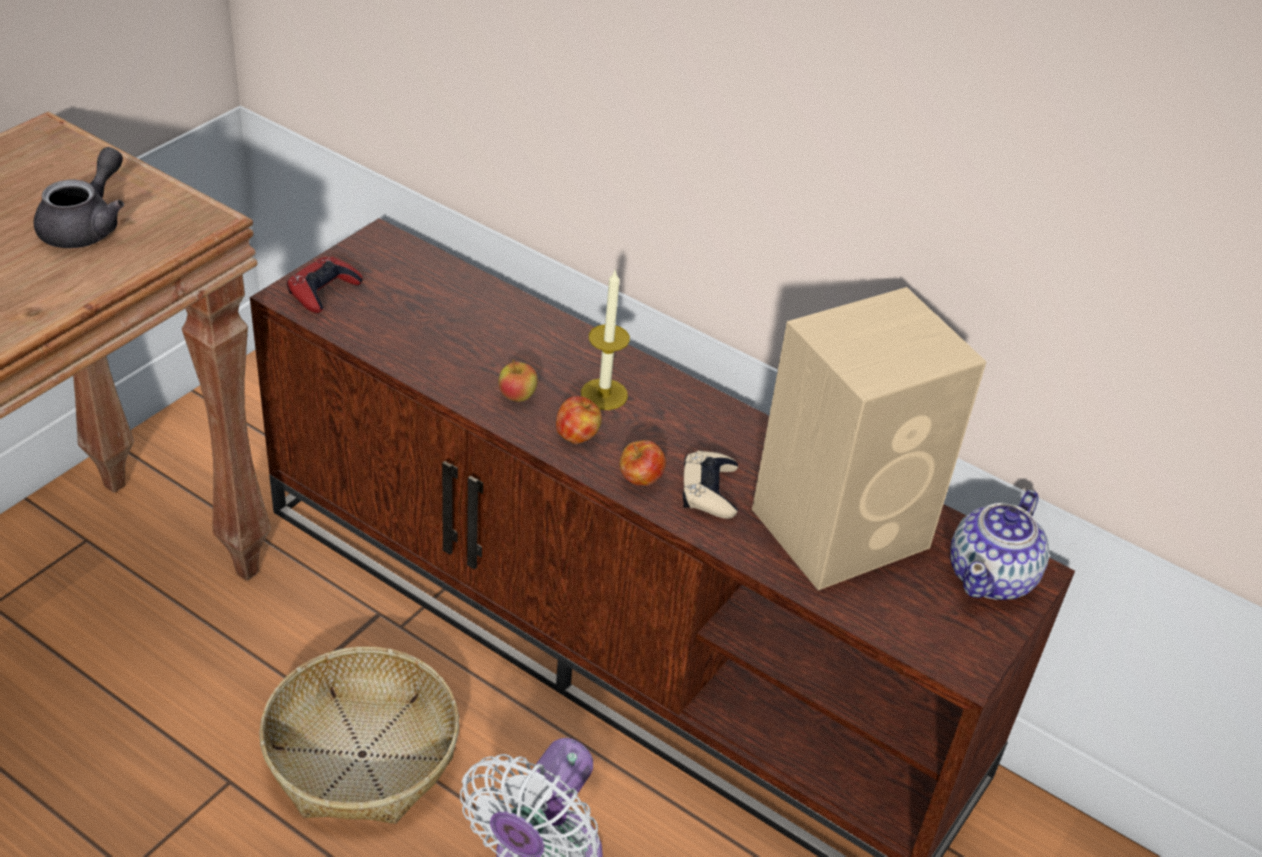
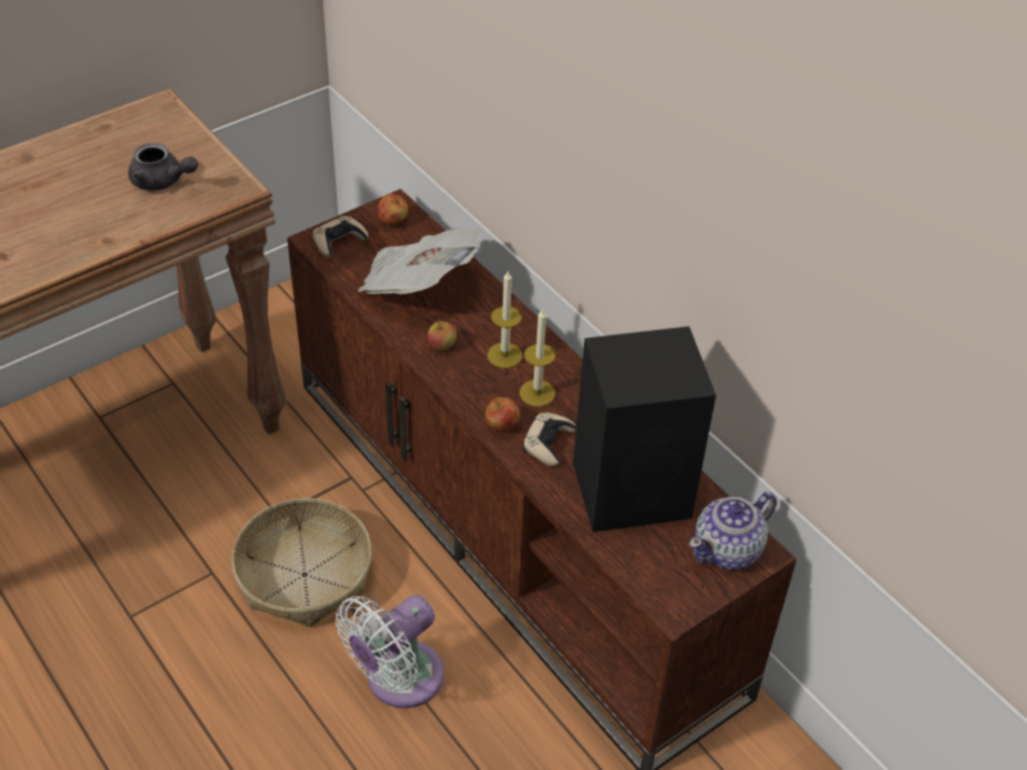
camera: 20 degrees right, 5 degrees up
grey teapot [34,147,124,248] -> grey teapot turned 75 degrees clockwise [128,143,198,190]
red game controller [287,257,363,313] -> beige game controller [312,216,368,258]
apple [556,396,602,444] -> apple moved to [378,194,408,225]
beige speaker [752,287,986,590] -> black speaker [573,326,716,532]
none -> newspaper [357,228,480,294]
none -> candle [520,308,555,407]

